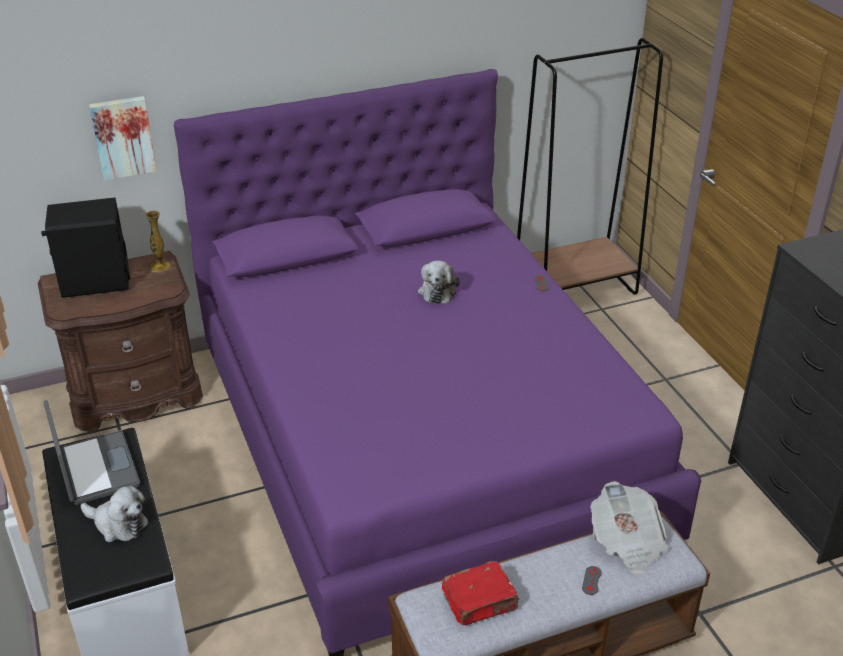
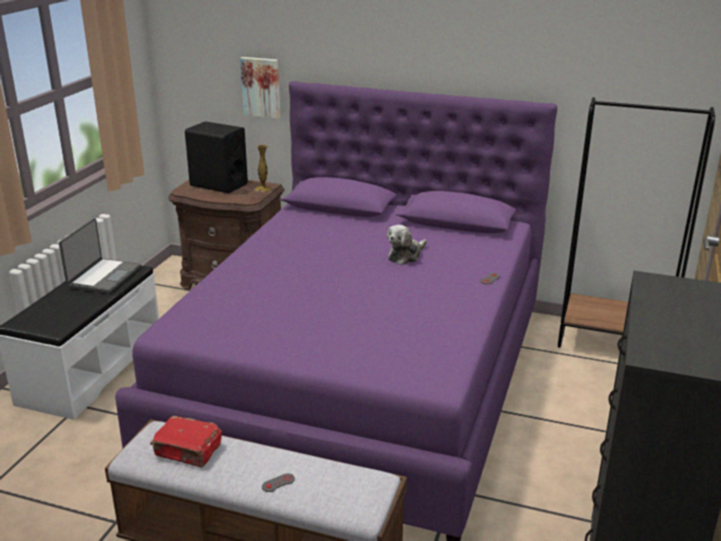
camera: 40 degrees right, 10 degrees down
plush toy [81,486,148,542] -> none
newspaper [590,481,668,575] -> none

